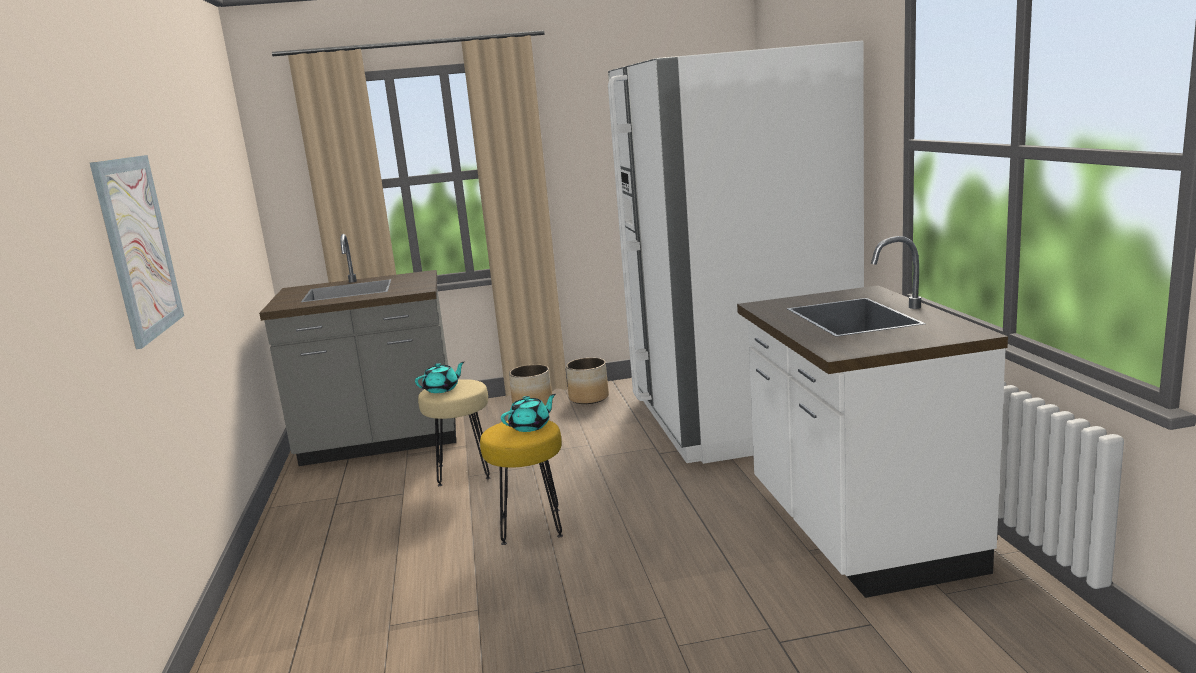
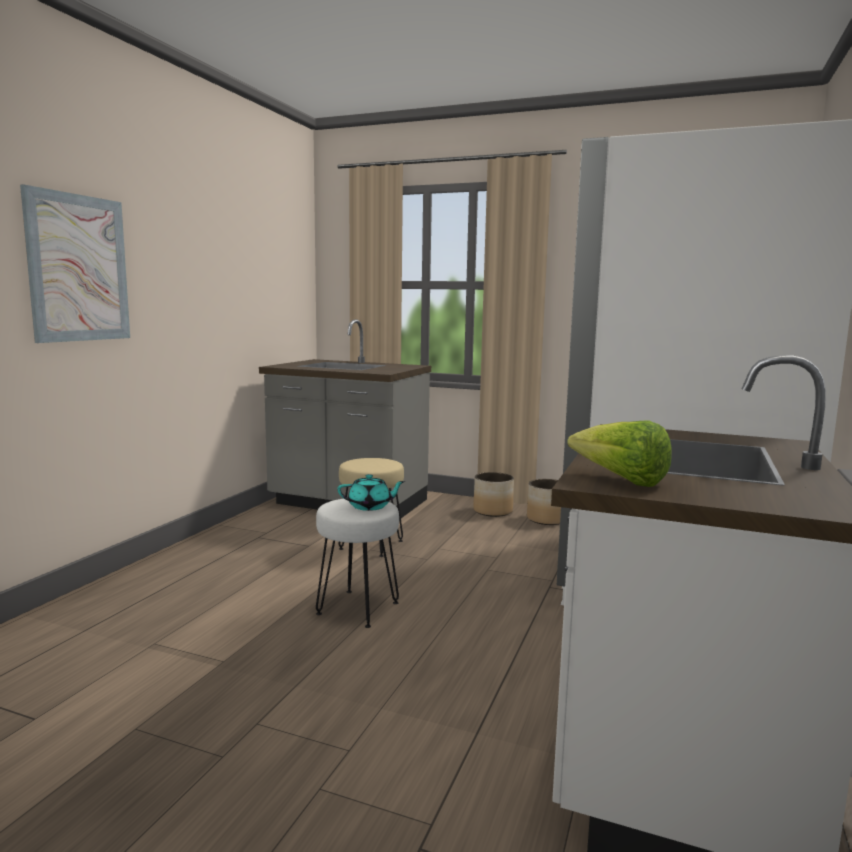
camera: 30 degrees right, 5 degrees down
turquoise teapot [415,361,465,393] -> none
yellow stool [480,420,563,545] -> white stool [316,499,399,628]
none -> lettuce [568,420,672,487]

